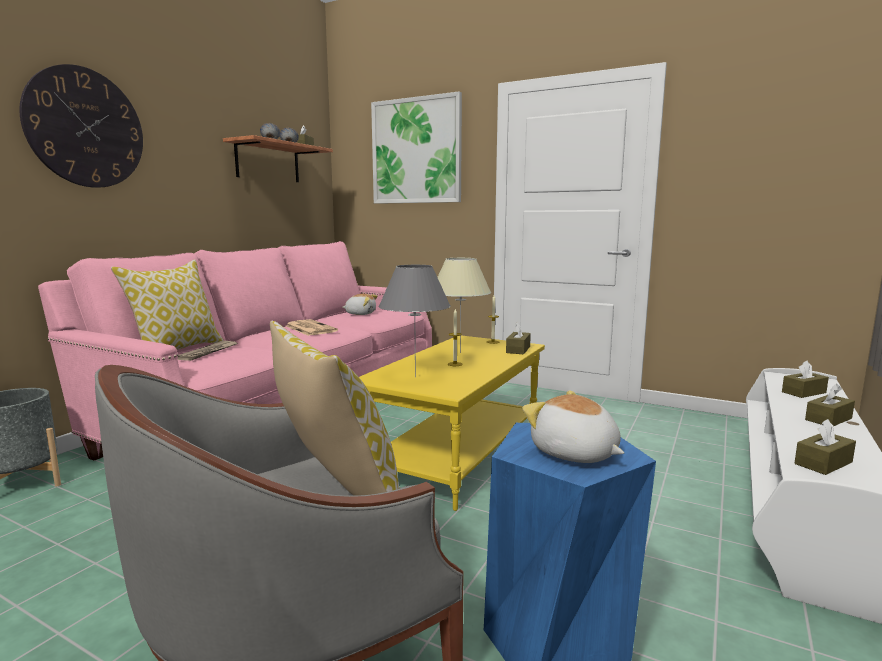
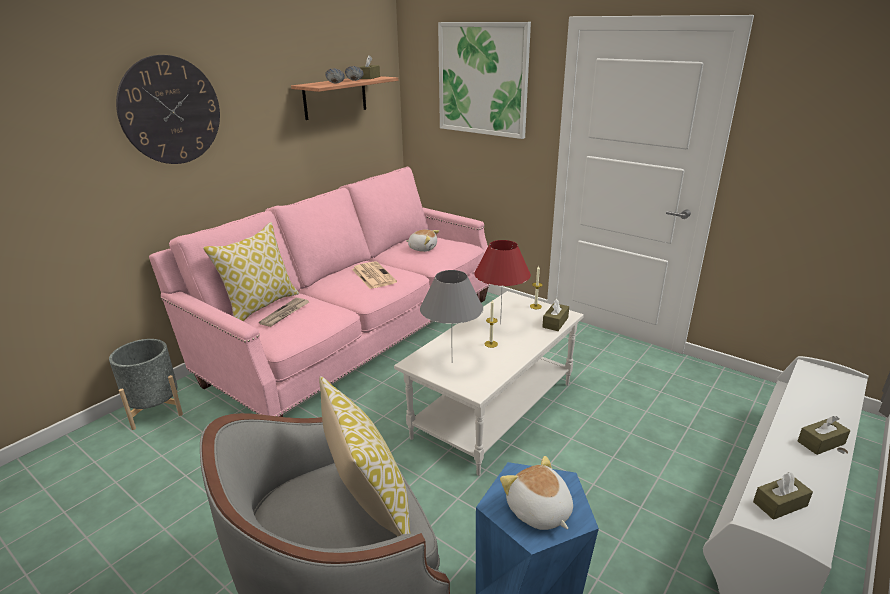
camera: 10 degrees right, 15 degrees up
yellow coffee table [359,336,545,511] -> white coffee table [394,291,584,476]
beige table lamp [437,258,491,353] -> red table lamp [474,240,531,324]
brown tissue box [782,361,829,398] -> none

